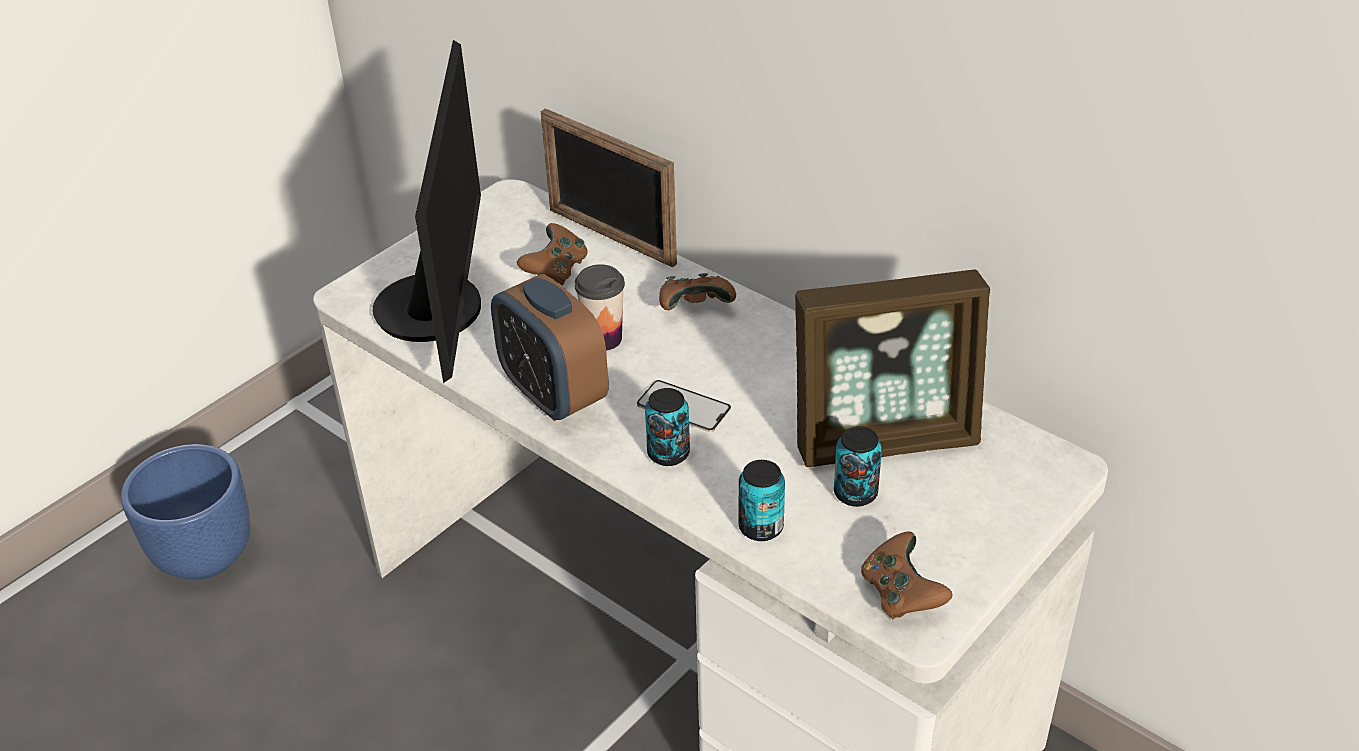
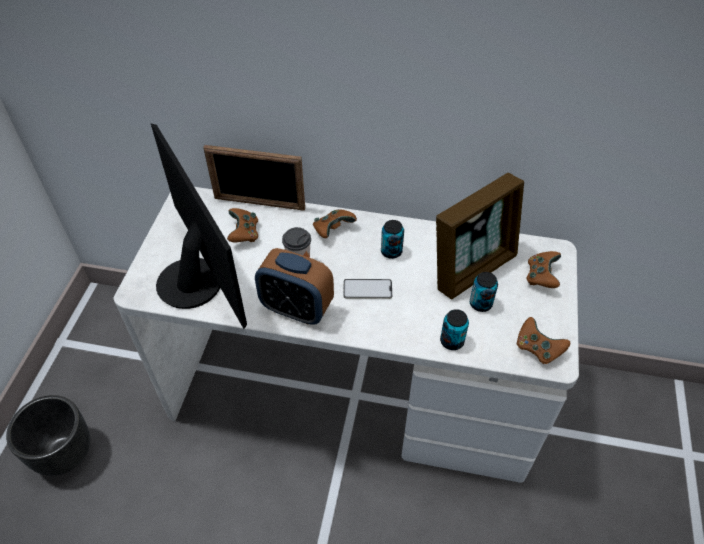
camera: 30 degrees left, 10 degrees up
blue planter [121,444,250,579] -> black planter [6,395,90,476]
can [645,388,690,466] -> can moved to [381,220,404,259]
none -> brown game controller [527,251,561,288]

